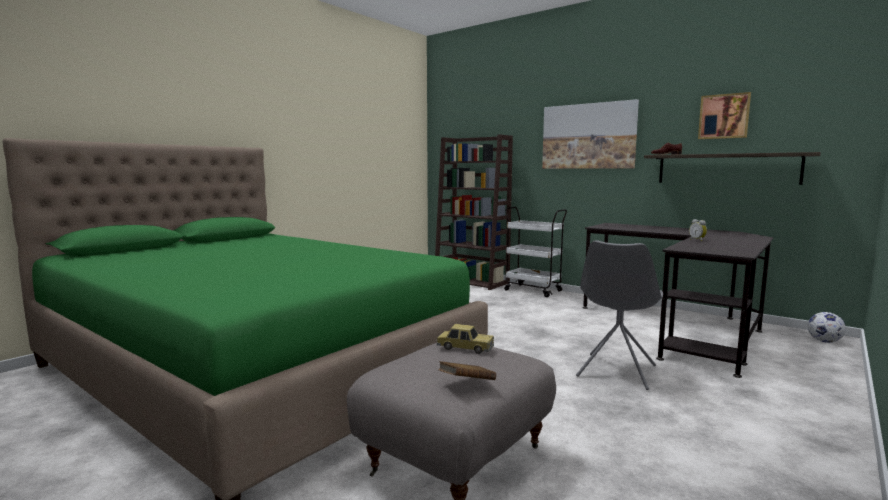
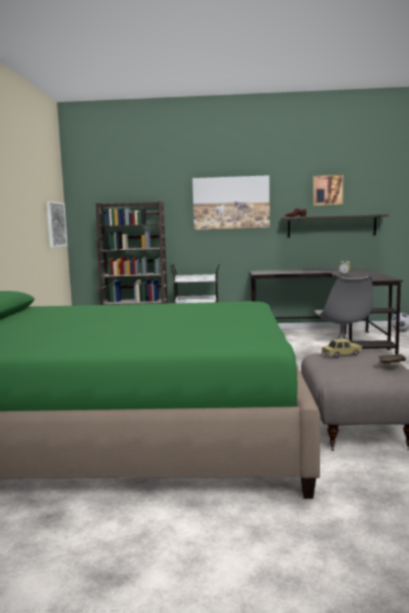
camera: 35 degrees left, 0 degrees up
none -> picture [46,201,68,248]

